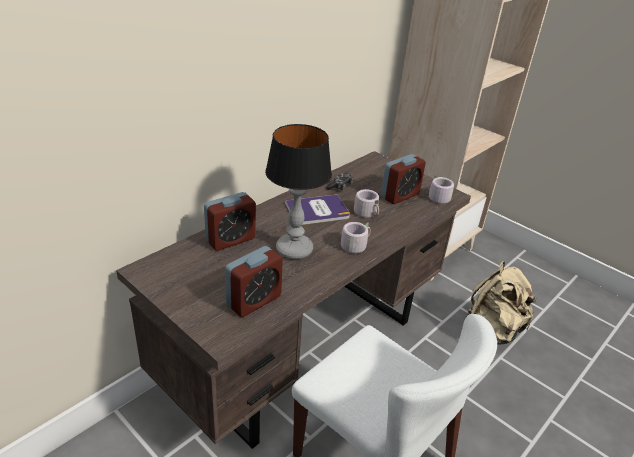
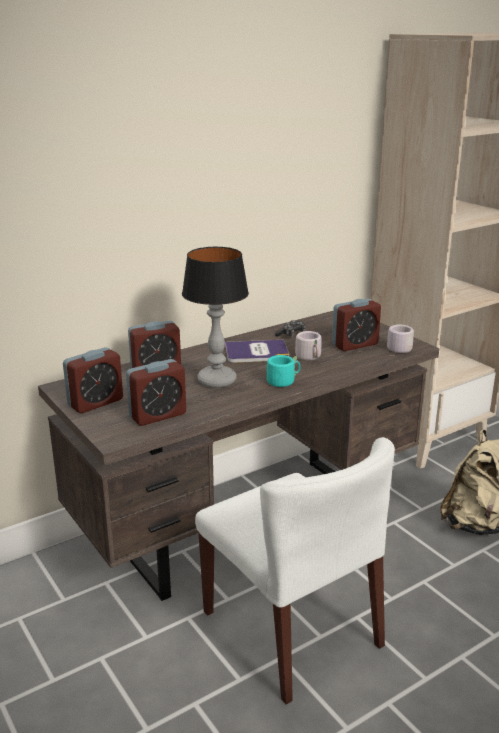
camera: 15 degrees right, 10 degrees down
grey mug [333,222,371,254] -> turquoise mug [260,355,301,387]
none -> alarm clock [63,347,123,413]

